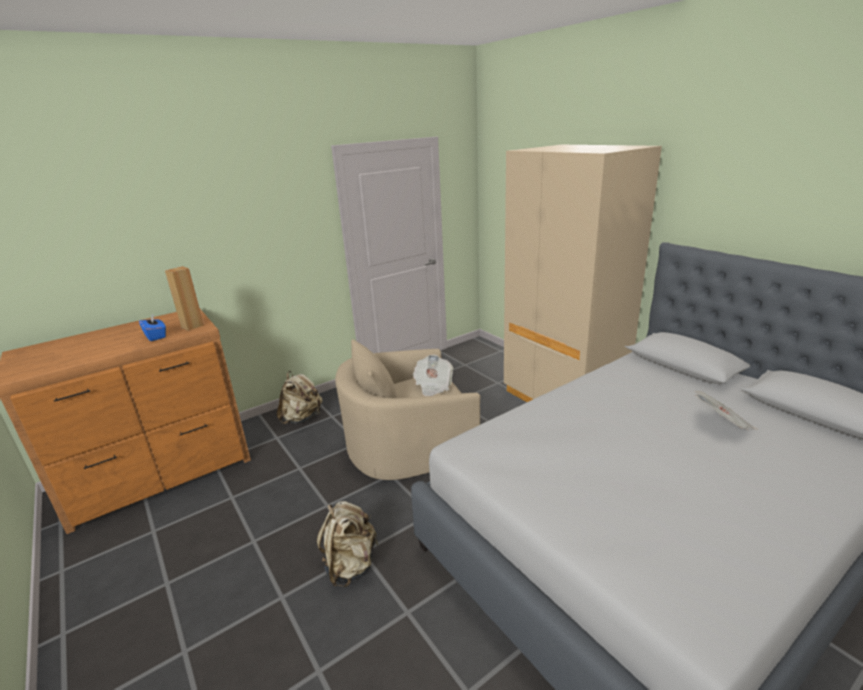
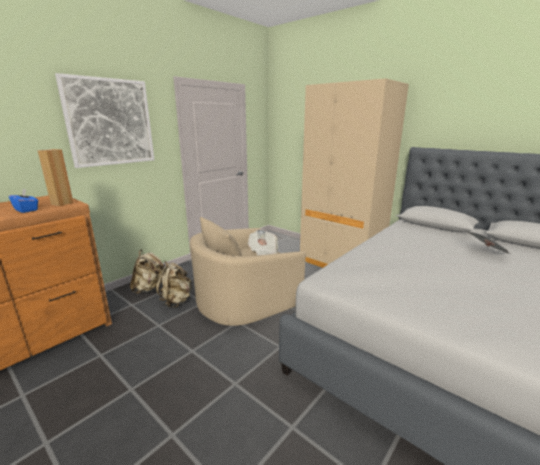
camera: 15 degrees left, 5 degrees down
beige backpack [317,501,378,587] -> beige backpack moved to [156,261,192,308]
none -> picture [55,73,154,168]

